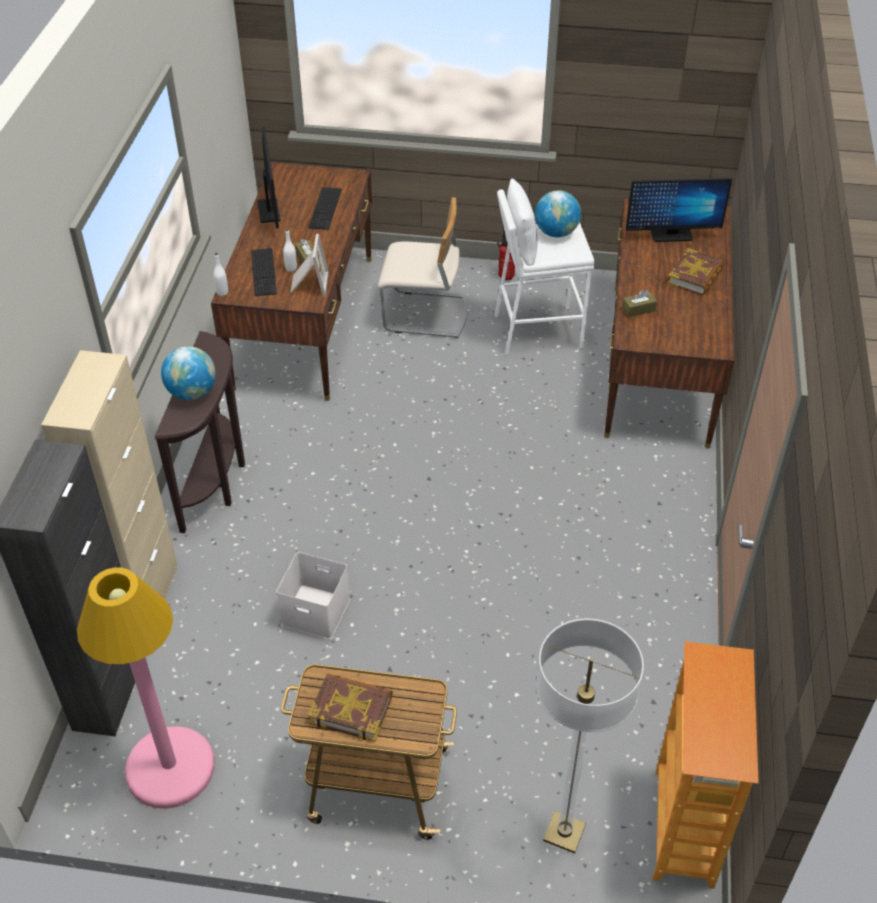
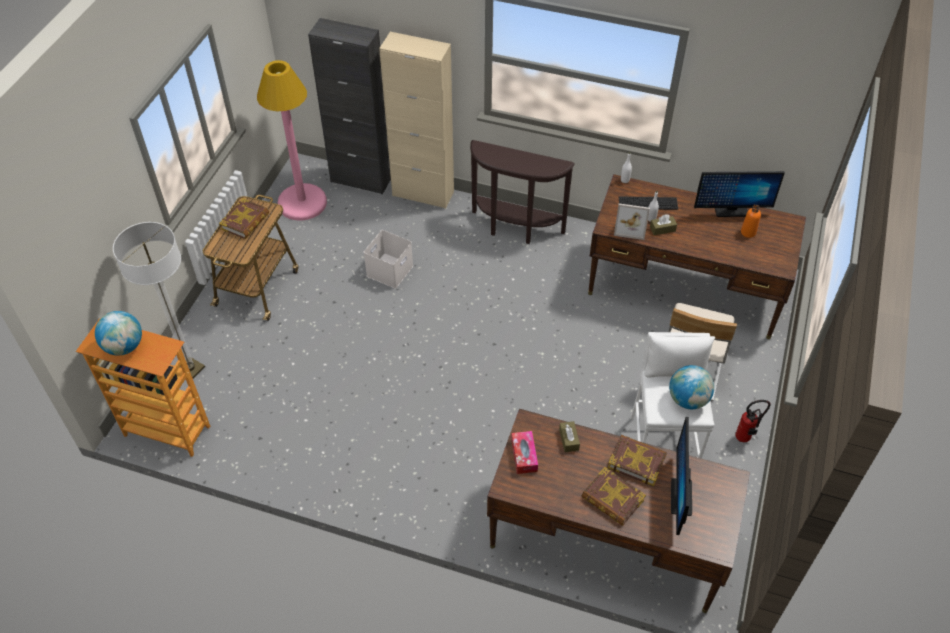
camera: 100 degrees right, 5 degrees up
globe [161,346,216,400] -> globe moved to [95,311,142,356]
keyboard [309,187,342,230] -> none
none -> tissue box [511,431,538,474]
none -> book [608,435,667,486]
none -> orange bottle [741,205,761,238]

